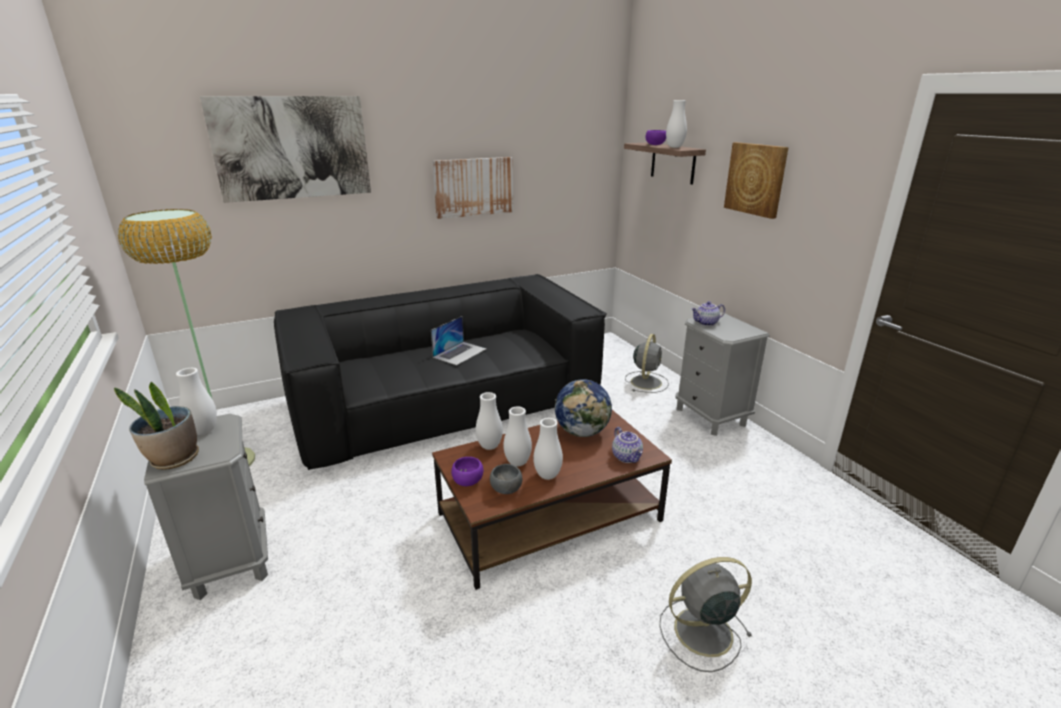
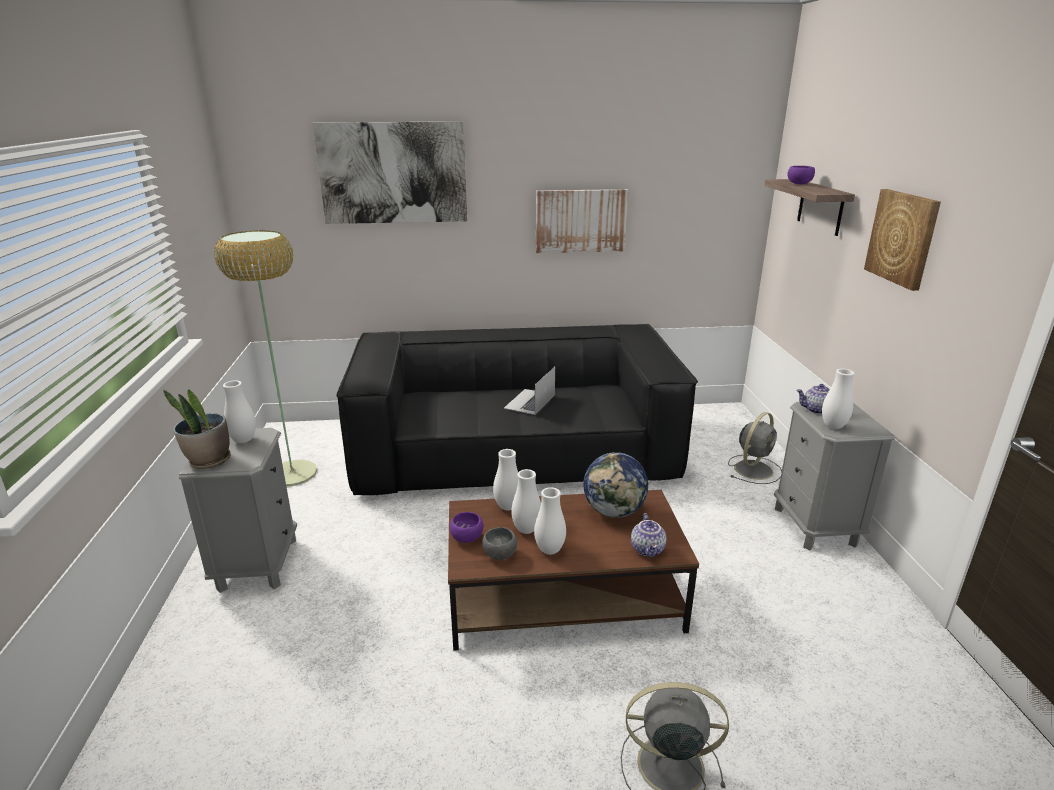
camera: 20 degrees right, 0 degrees up
laptop [431,316,486,365] -> laptop turned 150 degrees clockwise [504,367,555,415]
white vase [666,100,687,148] -> white vase moved to [822,369,855,429]

